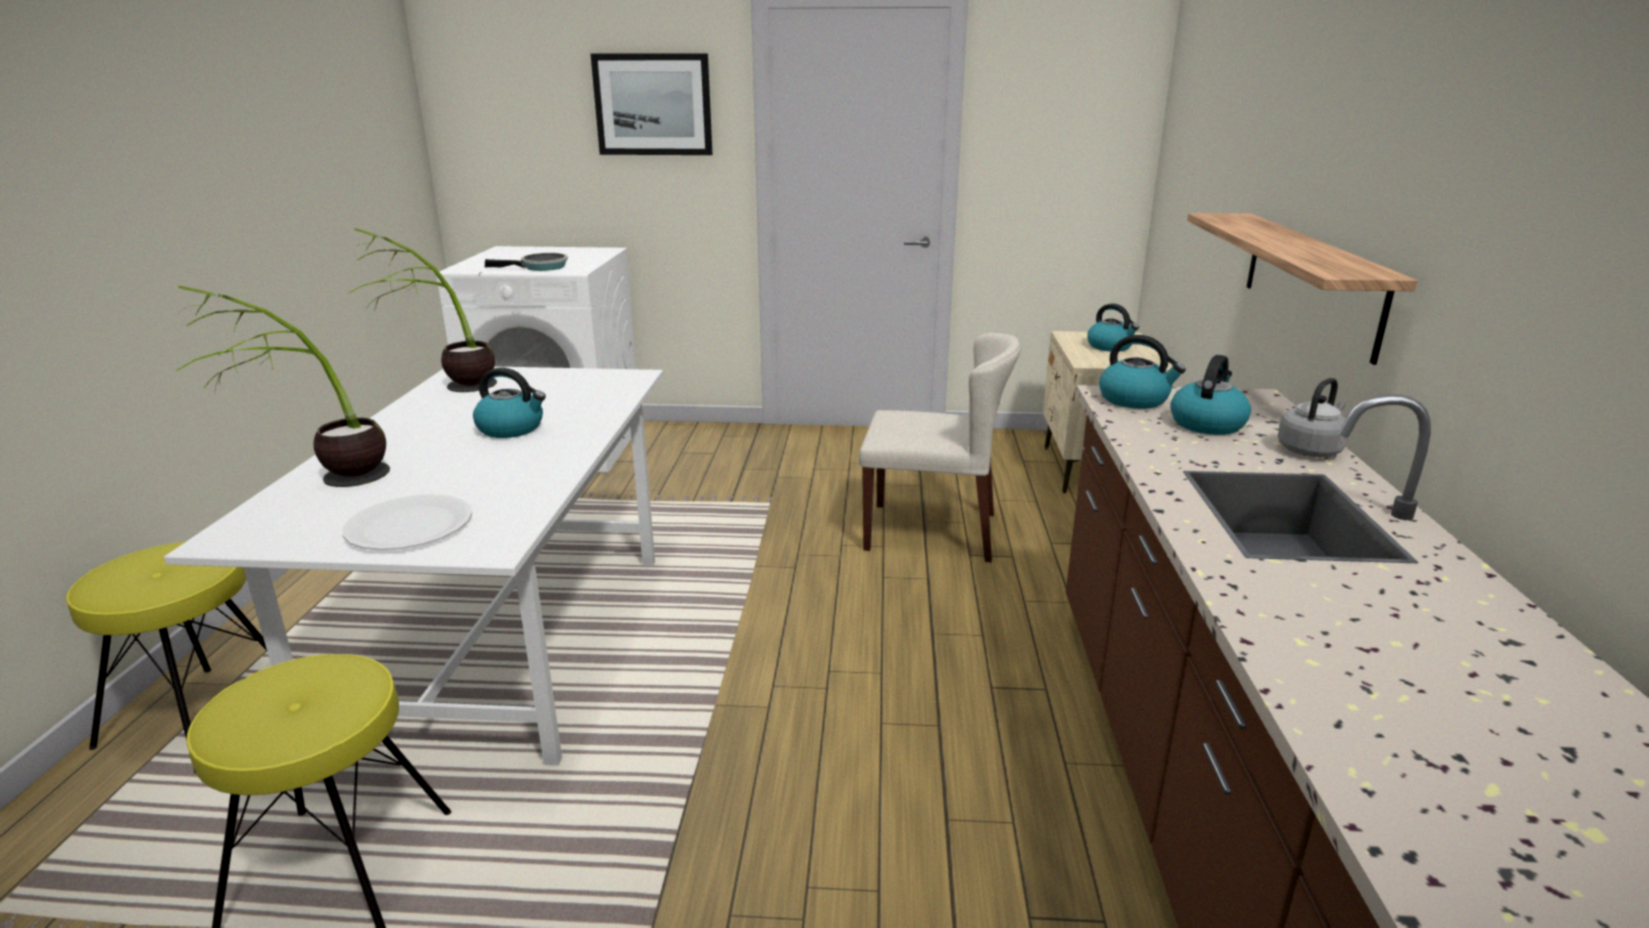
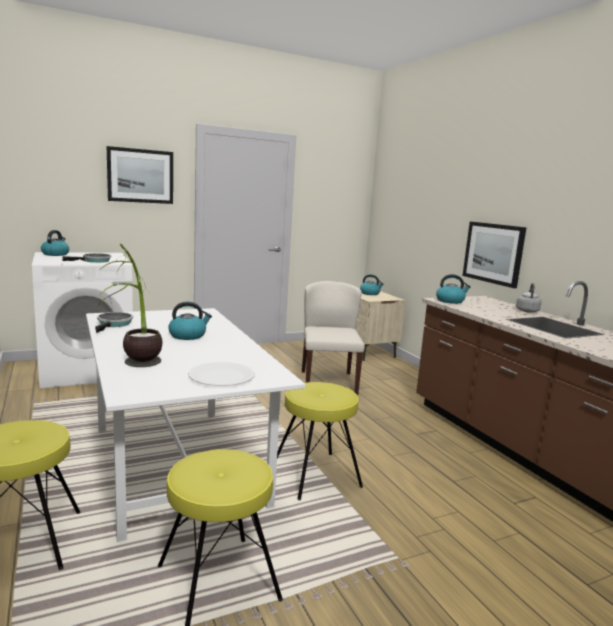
camera: 30 degrees left, 10 degrees down
potted plant [349,228,497,392] -> frying pan [95,312,133,333]
beige chair [859,332,1022,562] -> beige chair turned 75 degrees counterclockwise [302,281,365,395]
kettle [1170,355,1251,435] -> kettle moved to [41,230,69,256]
shelf [1187,213,1417,365] -> picture [462,222,527,288]
none -> yellow stool [277,382,363,500]

